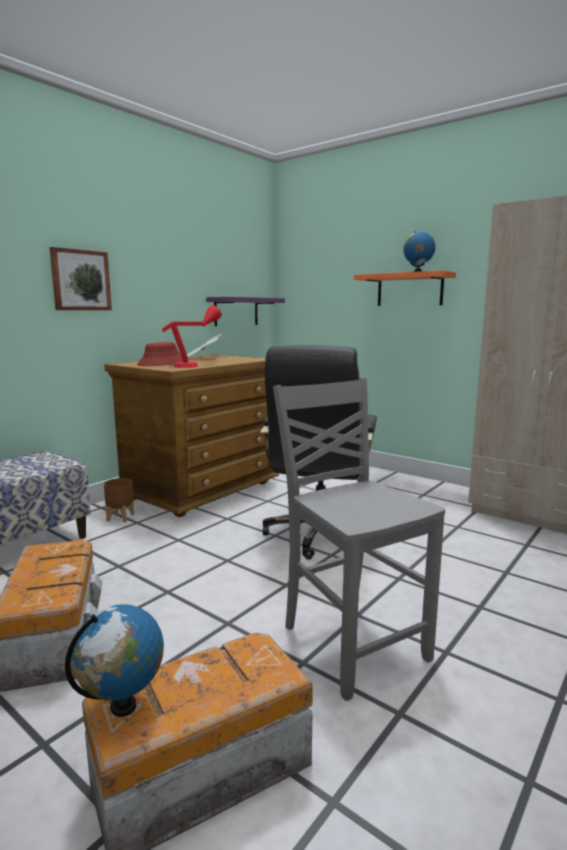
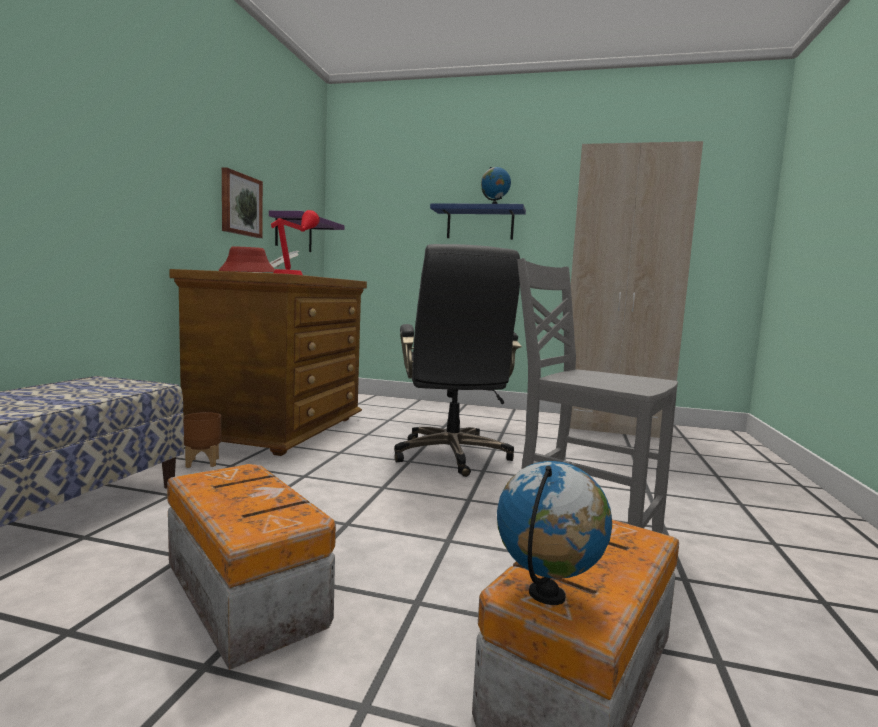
camera: 25 degrees left, 5 degrees down
picture [50,247,112,310] -> picture moved to [222,167,263,238]
orange shelf [354,270,456,306] -> blue shelf [430,203,526,240]

